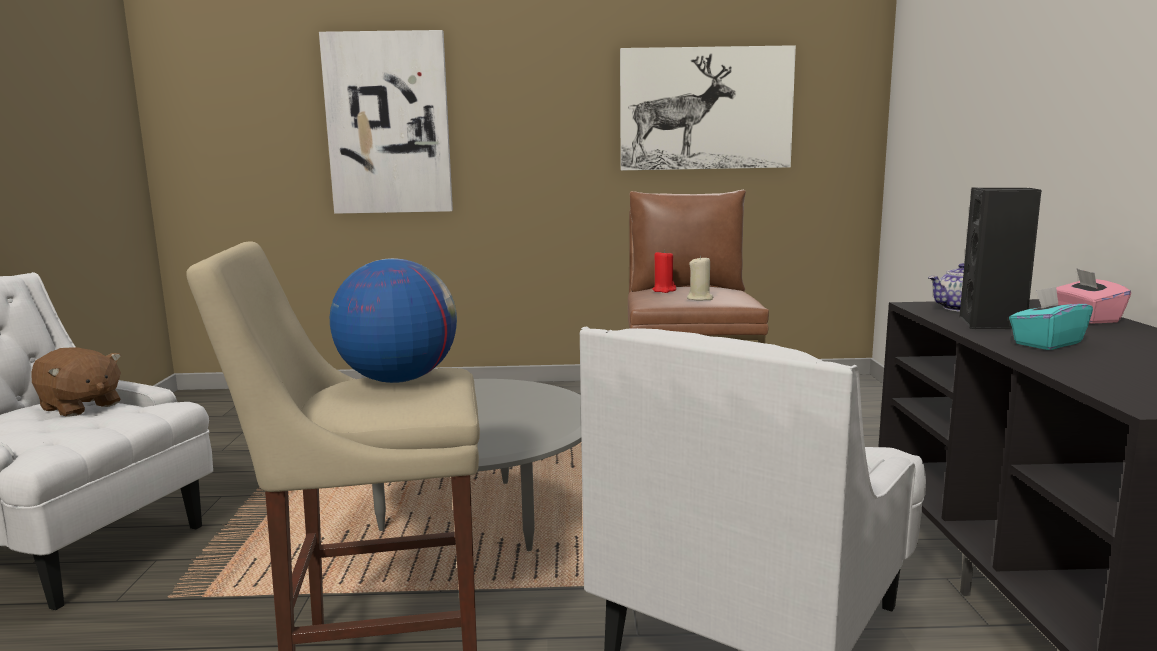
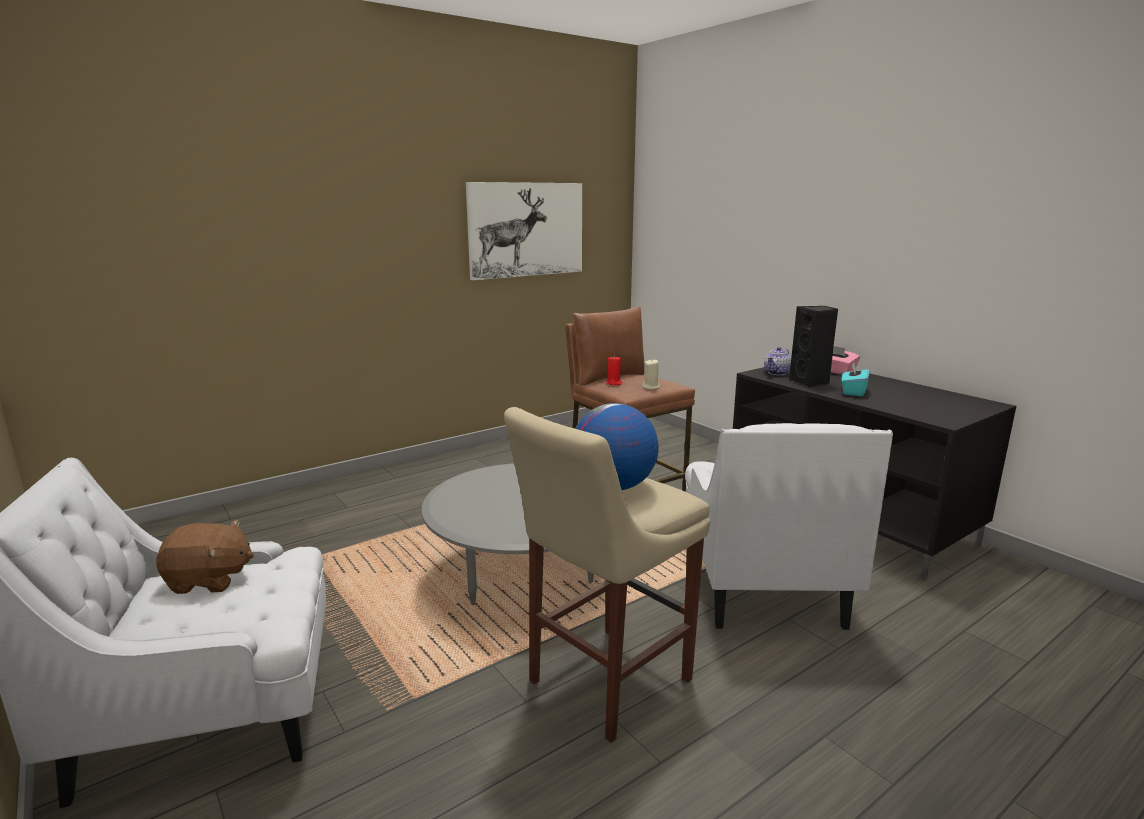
camera: 35 degrees left, 5 degrees up
picture [319,30,453,214] -> none

